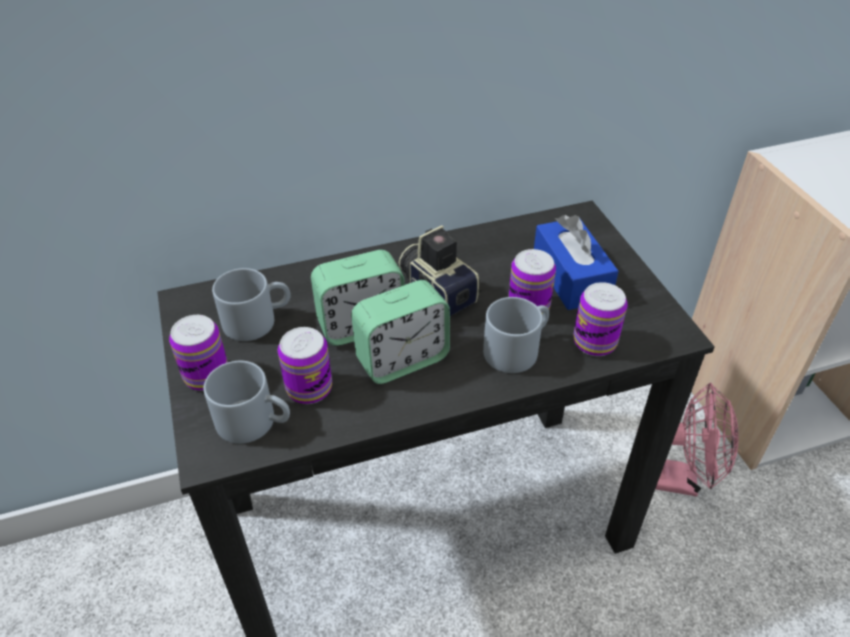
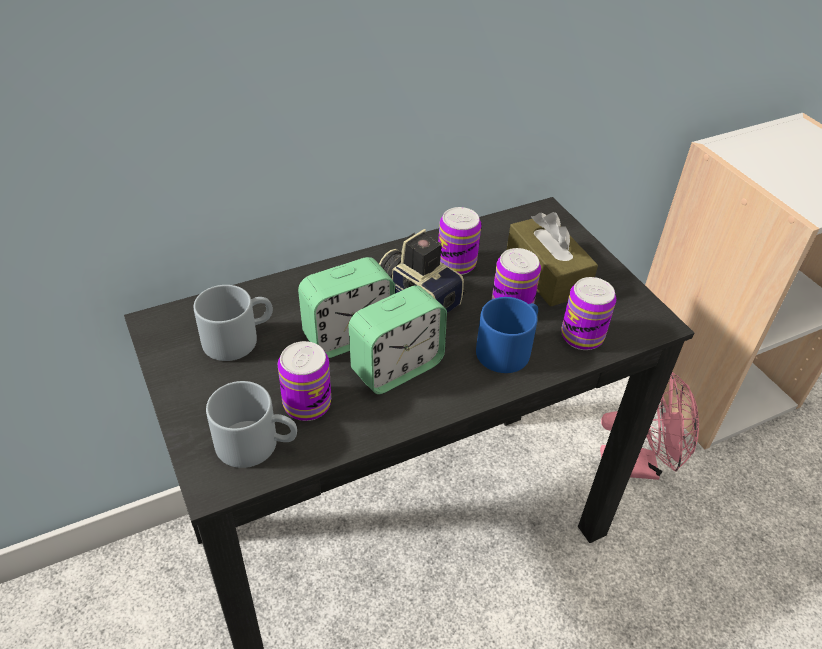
camera: 10 degrees left, 0 degrees up
can [169,315,228,391] -> can moved to [438,207,481,275]
grey mug [483,297,549,373] -> blue mug [476,297,538,373]
blue tissue box [534,215,618,310] -> brown tissue box [507,212,598,307]

